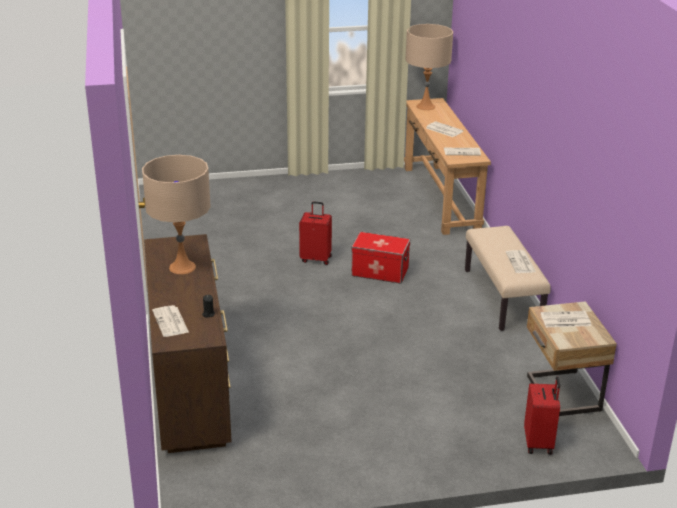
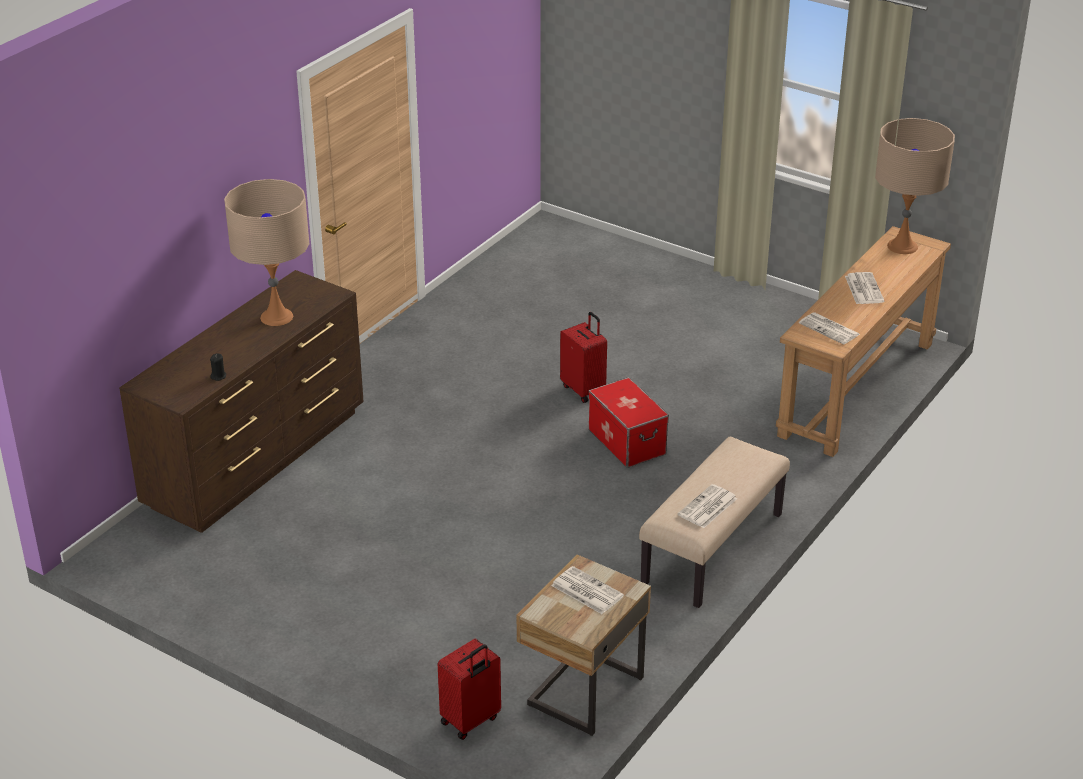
camera: 45 degrees right, 5 degrees up
newspaper [152,305,189,337] -> none

